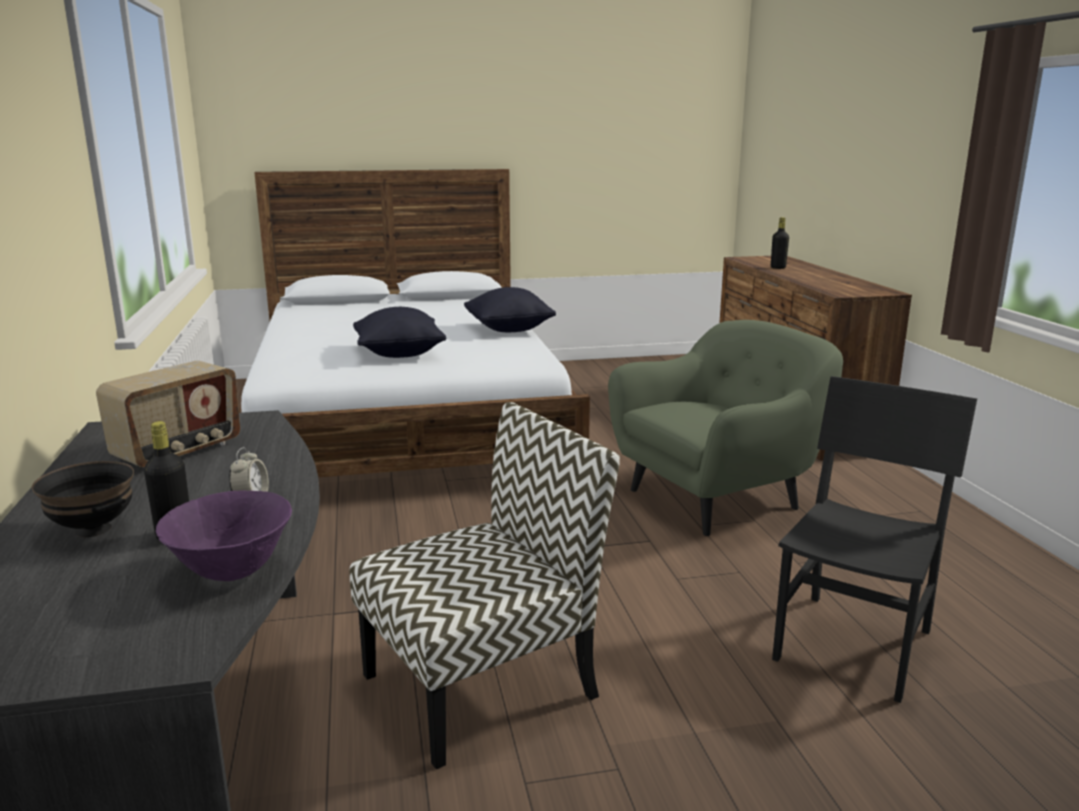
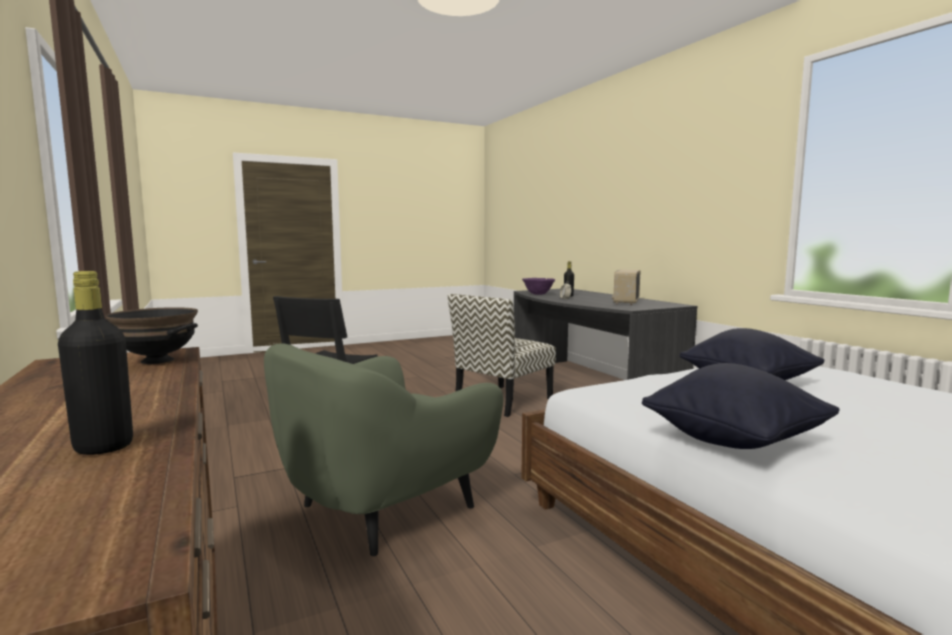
camera: 165 degrees right, 10 degrees down
black bowl [32,461,134,537] -> black bowl moved to [105,307,198,364]

